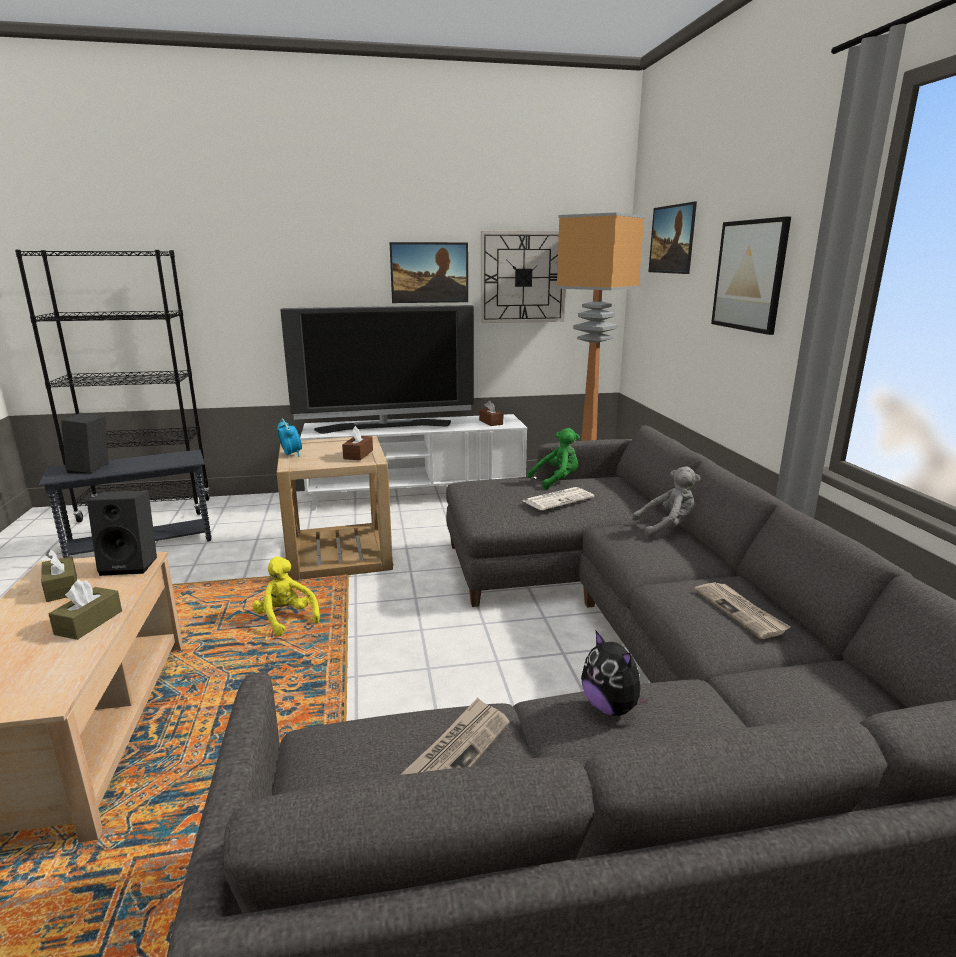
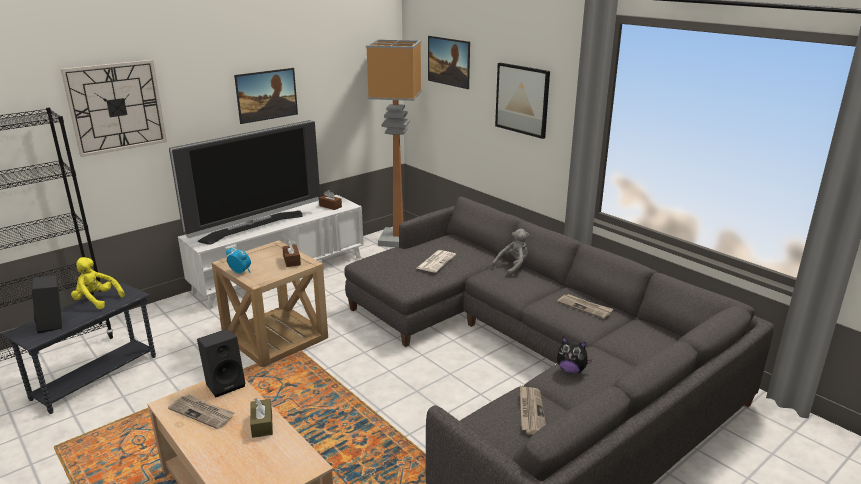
camera: 30 degrees left, 5 degrees up
brown tissue box [41,549,77,602] -> newspaper [168,394,235,429]
yellow plush toy [252,557,320,636] -> yellow plush toy moved to [71,257,124,309]
wall clock [481,231,565,323] -> wall clock moved to [61,60,167,157]
green plush toy [527,428,580,489] -> none

